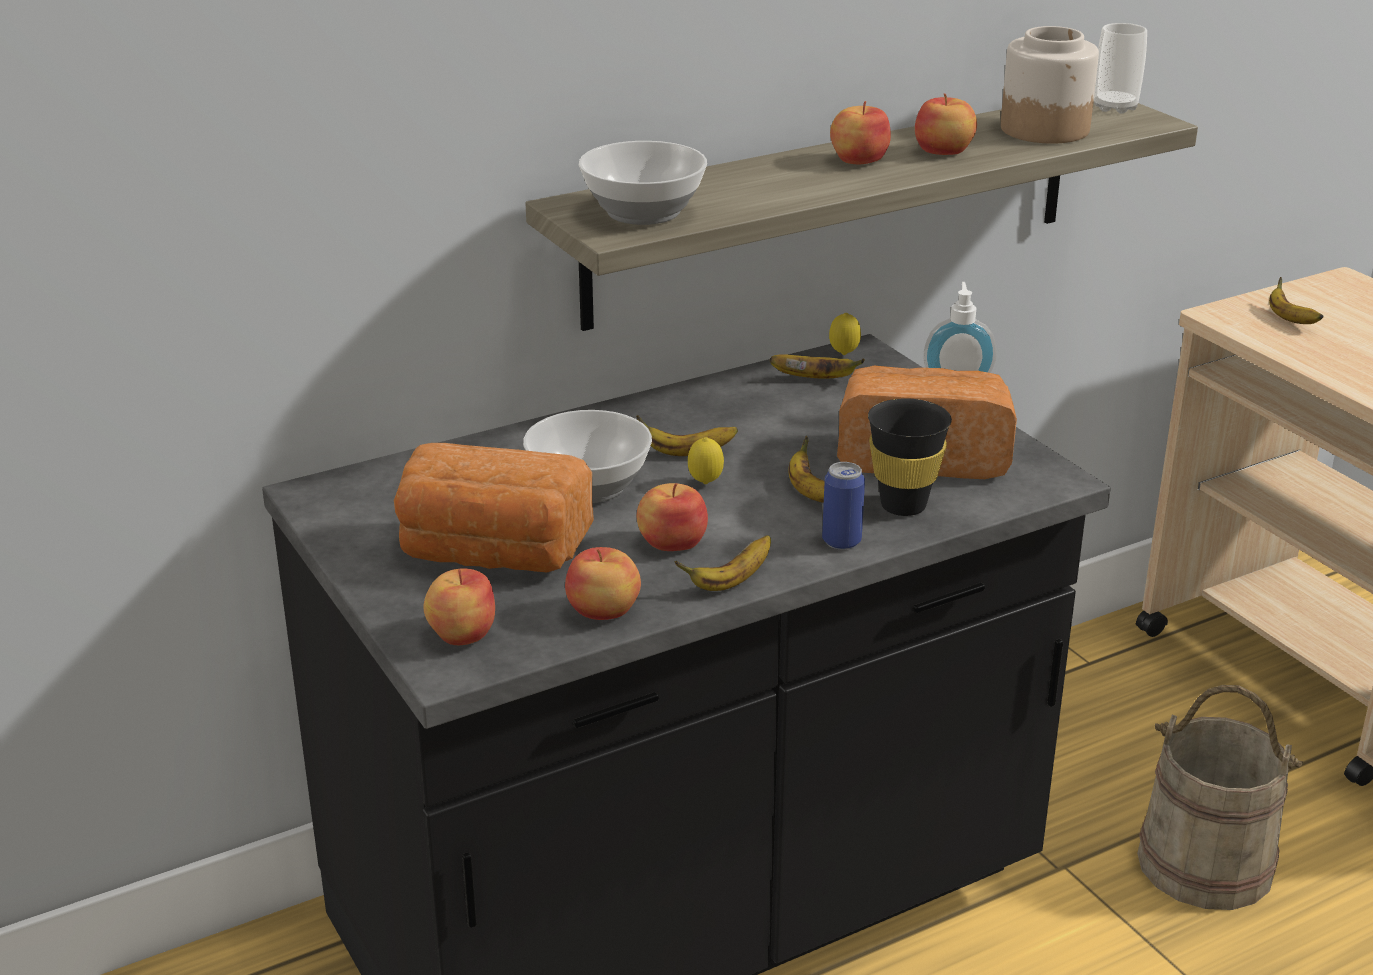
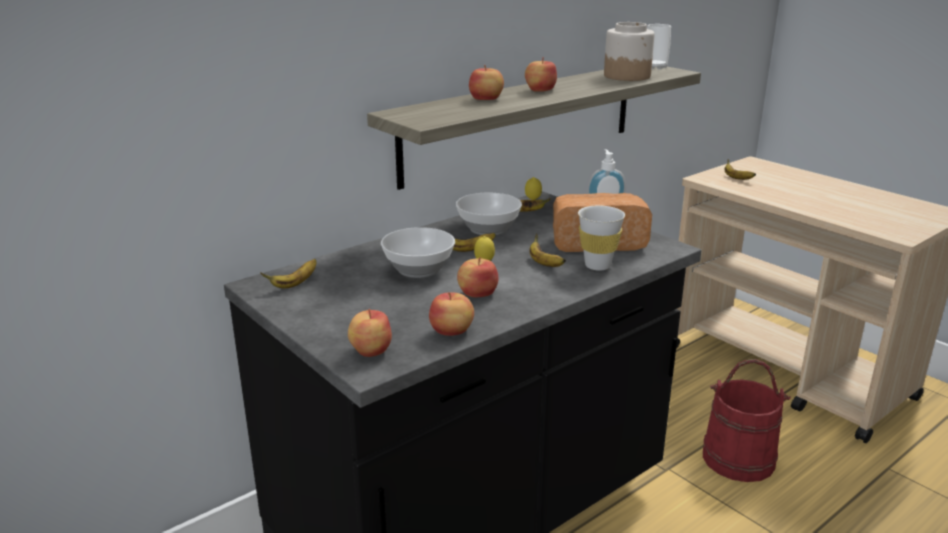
camera: 10 degrees left, 5 degrees down
bread [394,443,594,572] -> none
bowl [579,141,707,225] -> bowl moved to [456,193,522,235]
banana [674,535,771,591] -> banana moved to [260,259,317,288]
can [822,462,865,550] -> none
black cup [868,398,952,516] -> white cup [578,206,625,271]
apple [915,93,977,155] -> apple moved to [469,65,504,100]
beige bucket [1137,685,1303,910] -> red bucket [703,359,791,482]

